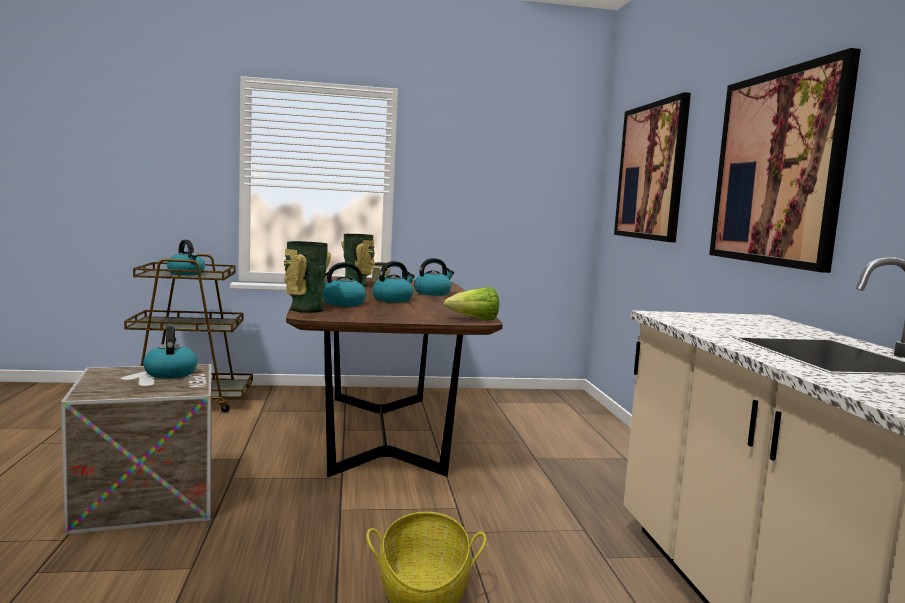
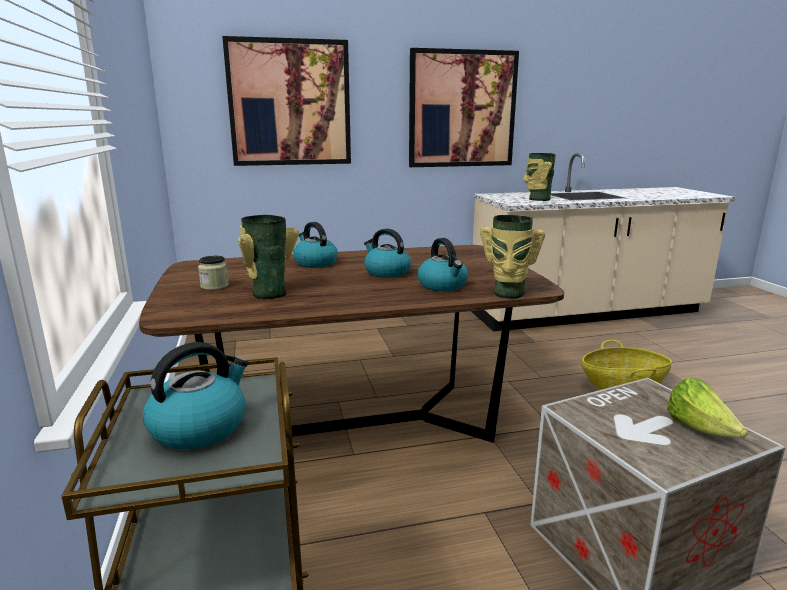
camera: 95 degrees left, 10 degrees up
kettle [143,326,198,379] -> none
lettuce [444,287,499,320] -> lettuce moved to [667,378,748,438]
none -> vase [523,153,556,201]

